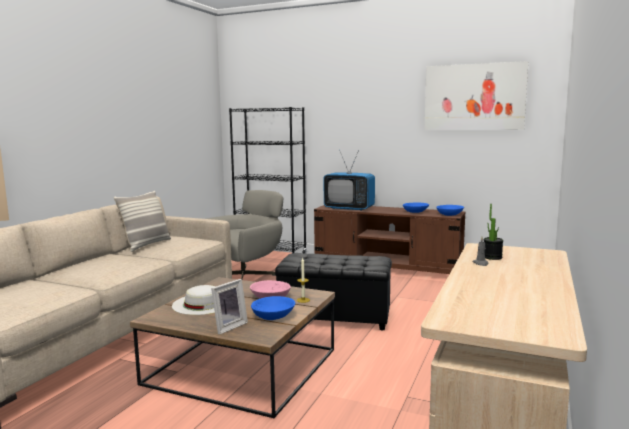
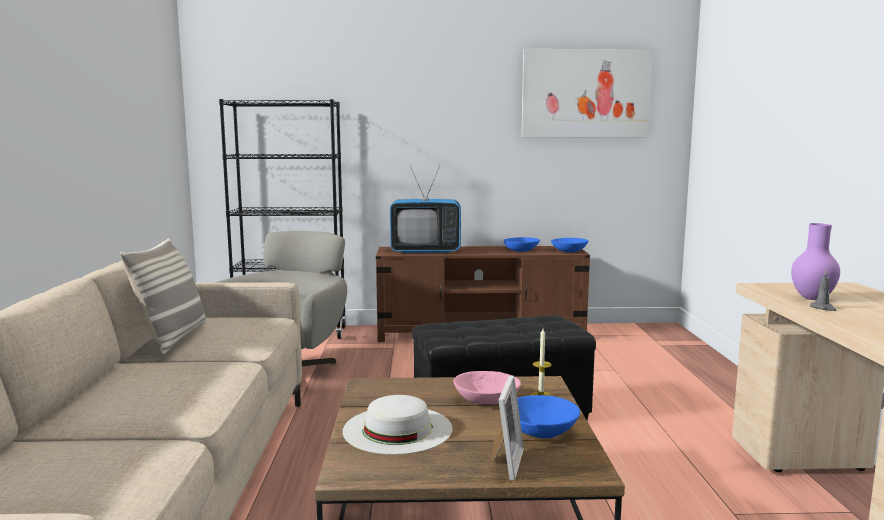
camera: 25 degrees left, 0 degrees up
potted plant [484,204,503,260] -> purple vase [791,223,840,300]

